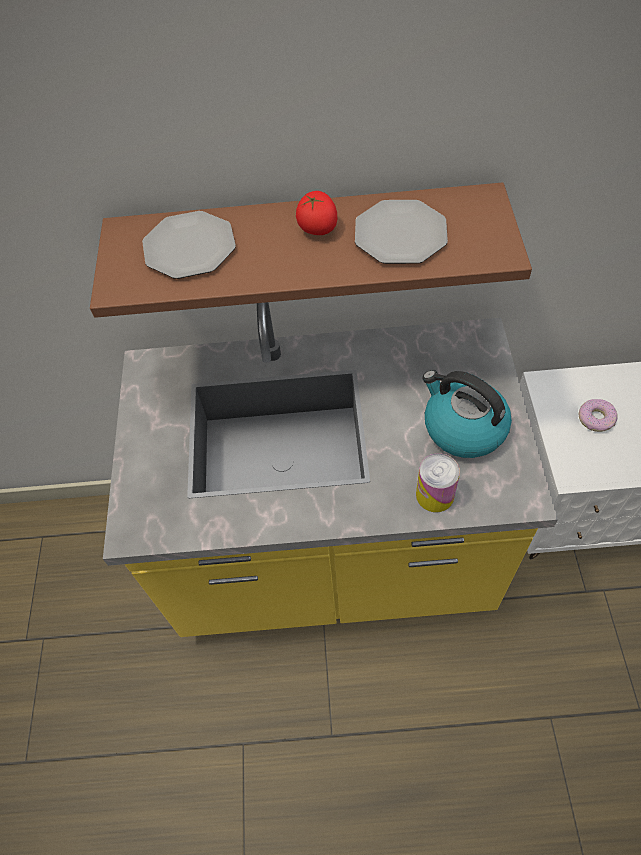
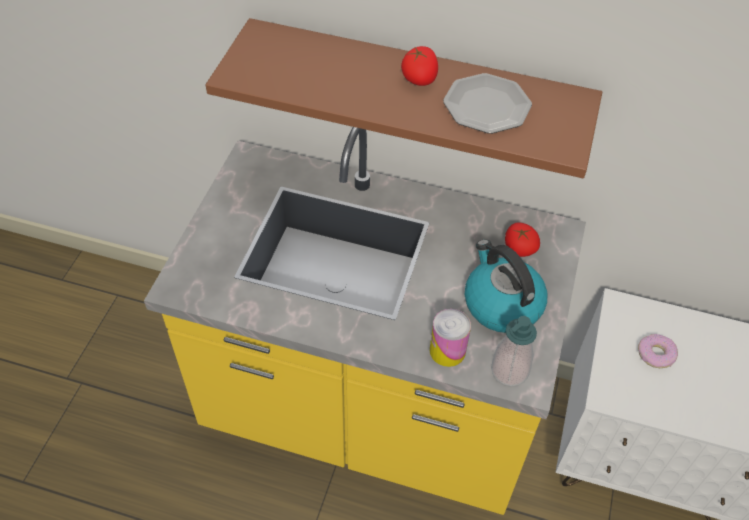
camera: 15 degrees right, 5 degrees down
plate [142,211,236,279] -> none
none -> soap dispenser [491,316,537,386]
none -> tomato [505,222,540,257]

